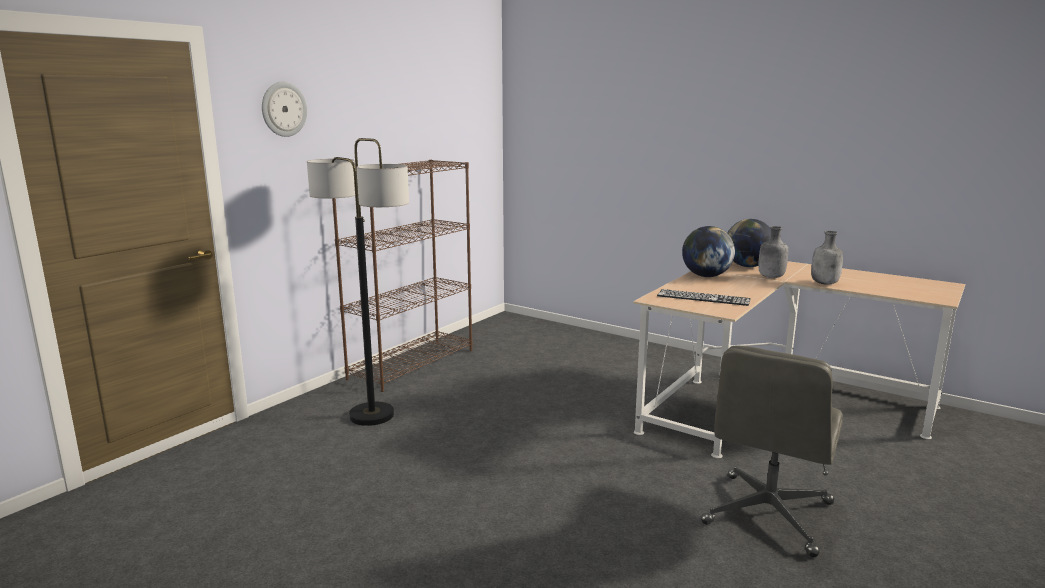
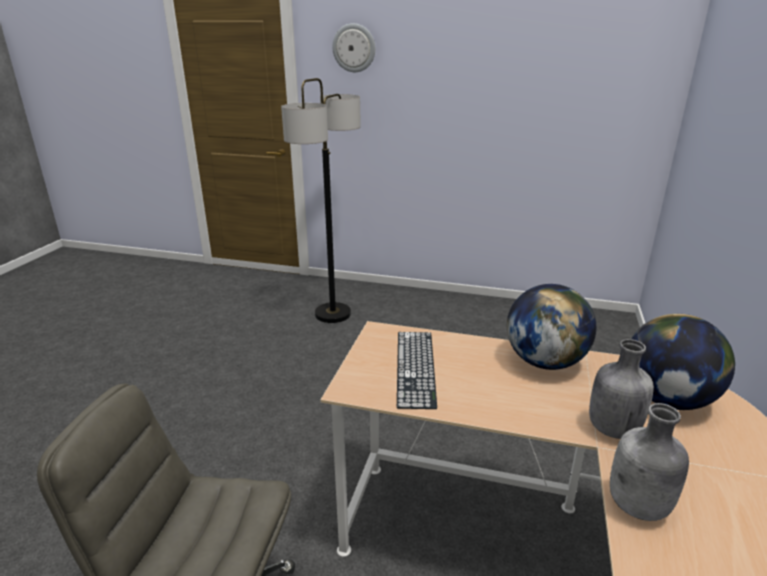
camera: 70 degrees right, 10 degrees up
brown bookcase [332,160,472,392] -> none

